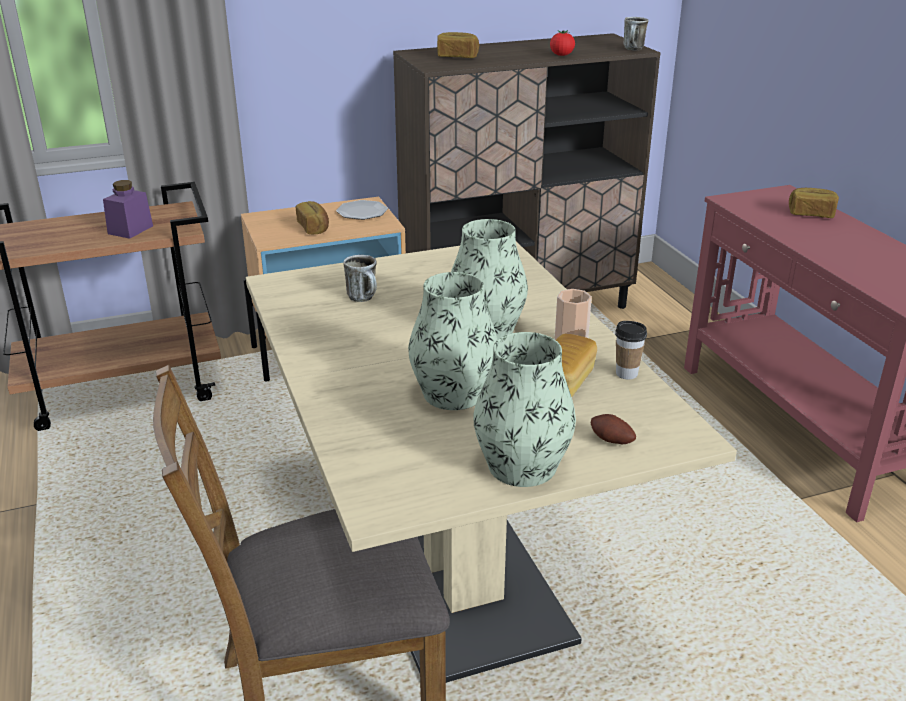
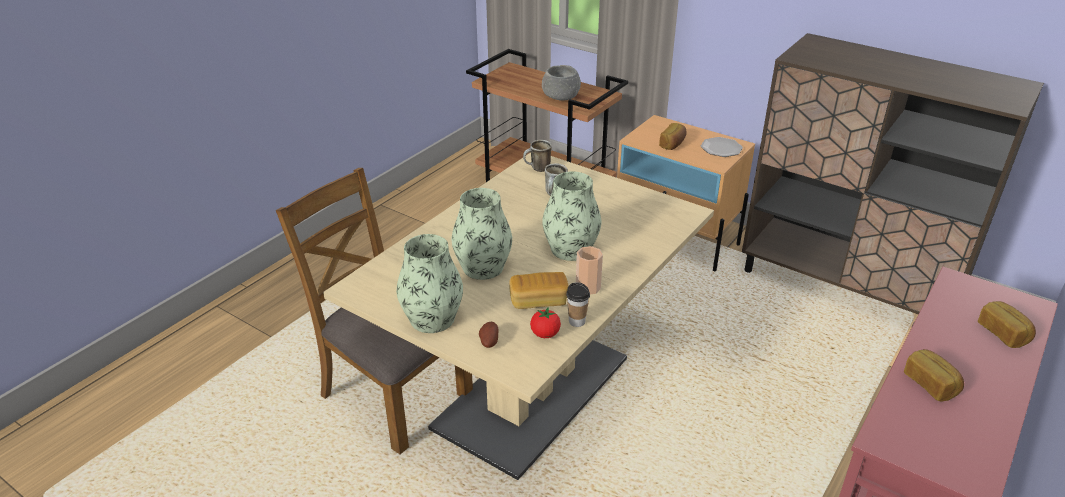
camera: 55 degrees right, 5 degrees up
purple jar [103,180,153,239] -> grey bowl [542,65,581,100]
bread [437,32,479,58] -> bread moved to [904,349,964,402]
tomato [550,30,575,56] -> tomato moved to [530,307,561,338]
mug [623,17,648,51] -> mug moved to [523,140,552,172]

